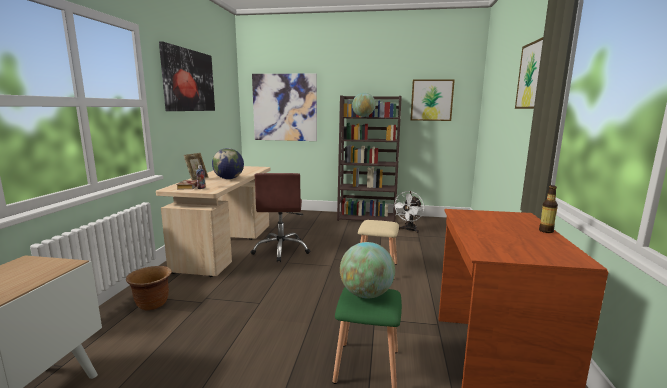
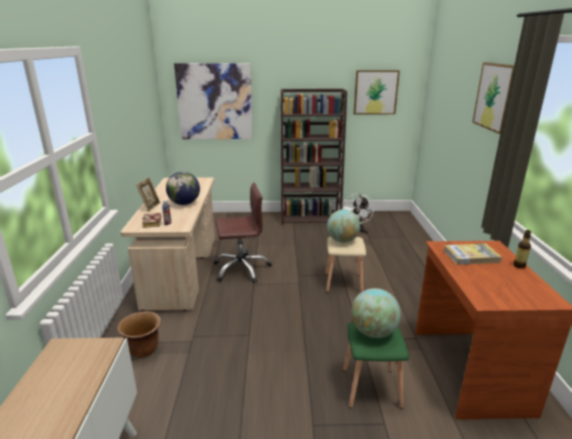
camera: 10 degrees left, 10 degrees up
picture [159,41,215,111] -> none
brown office chair [251,173,310,262] -> brown office chair turned 90 degrees counterclockwise [214,183,272,283]
globe [352,93,376,117] -> globe moved to [327,209,360,243]
none -> book [443,243,502,265]

